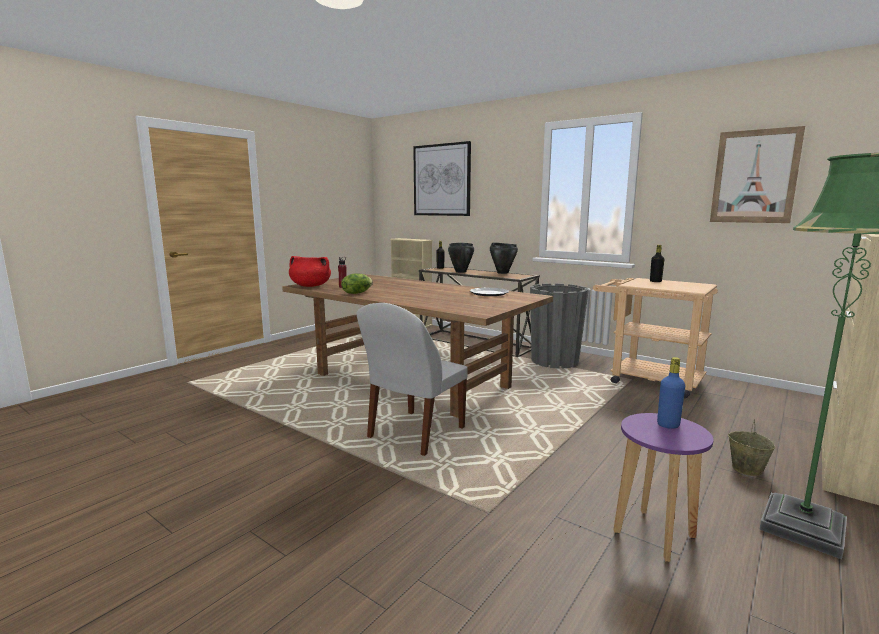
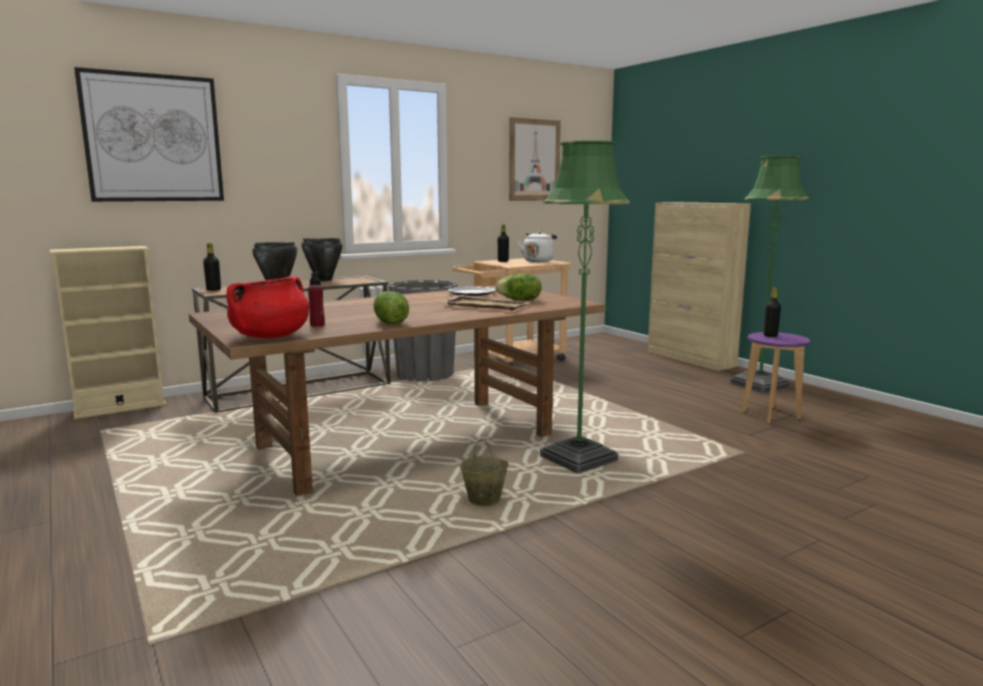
camera: 70 degrees left, 0 degrees up
white chair [356,303,468,456] -> green floor lamp [540,140,630,474]
blue bottle [657,357,685,429] -> black bottle [764,288,781,337]
beige bucket [728,419,776,476] -> beige bucket moved to [460,439,509,506]
none -> beige tray [439,295,532,311]
none -> lettuce [495,273,542,300]
none -> white kettle [518,232,557,262]

